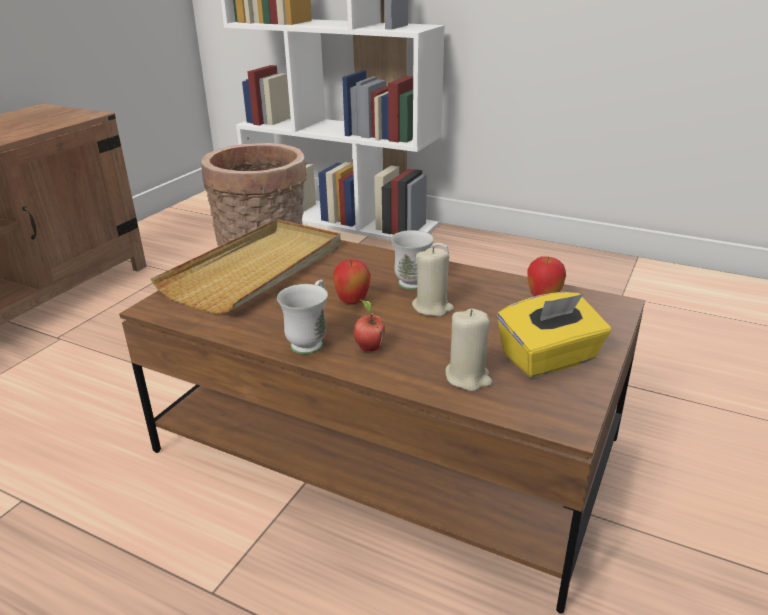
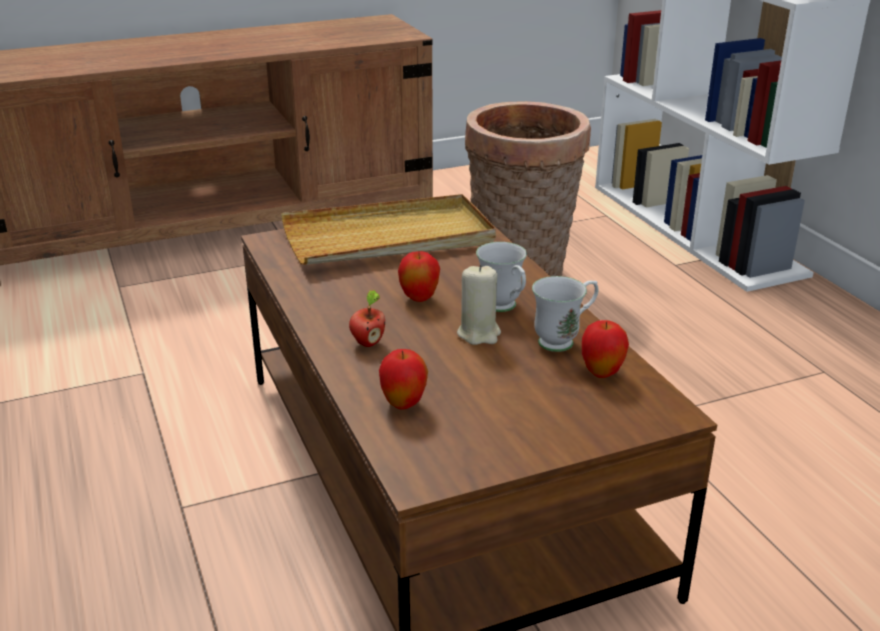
camera: 40 degrees right, 0 degrees up
white mug [277,280,328,354] -> white mug moved to [532,276,598,352]
beige candle [445,309,493,391] -> apple [379,349,428,410]
yellow tissue box [497,292,611,378] -> none

